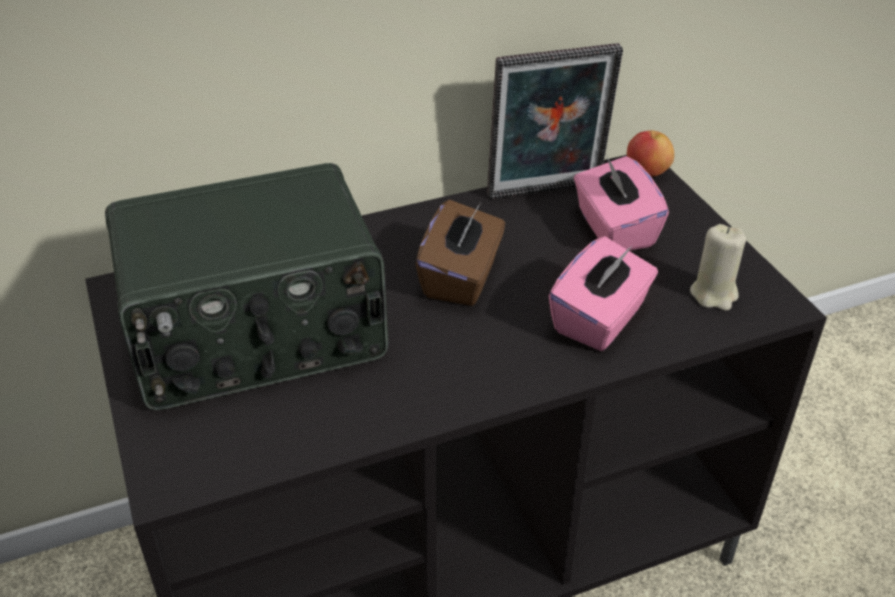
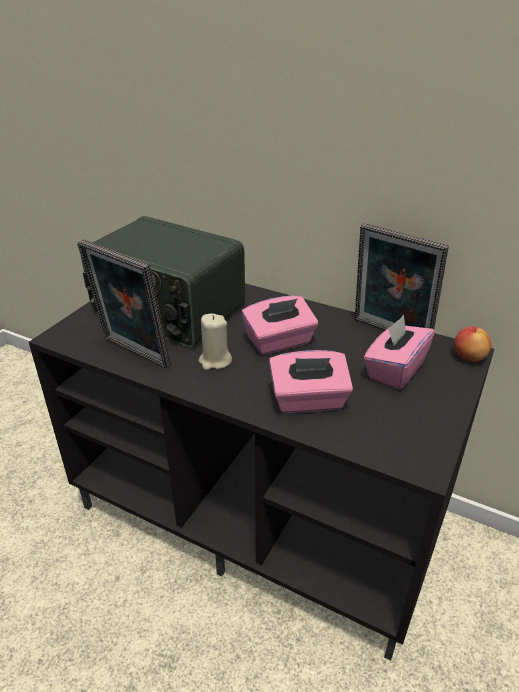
camera: 50 degrees right, 5 degrees down
brown tissue box [415,200,505,306] -> pink tissue box [242,296,318,355]
beige candle [690,224,746,311] -> beige candle moved to [199,314,232,370]
none -> picture frame [77,239,171,368]

